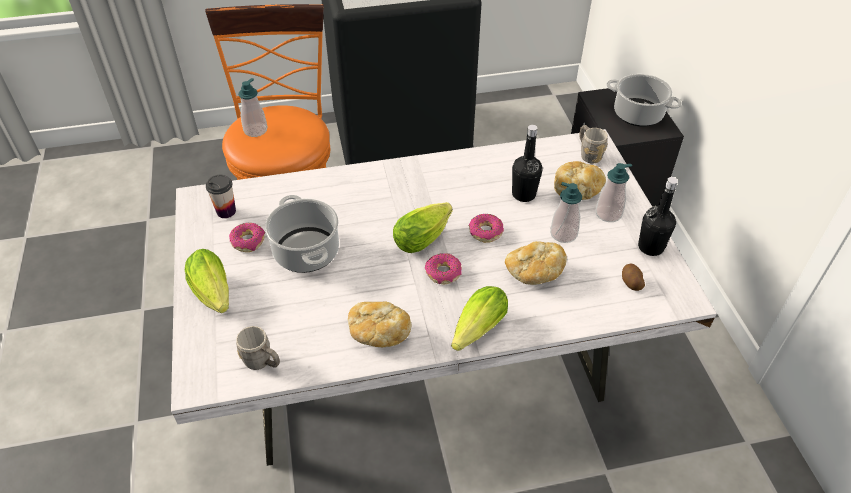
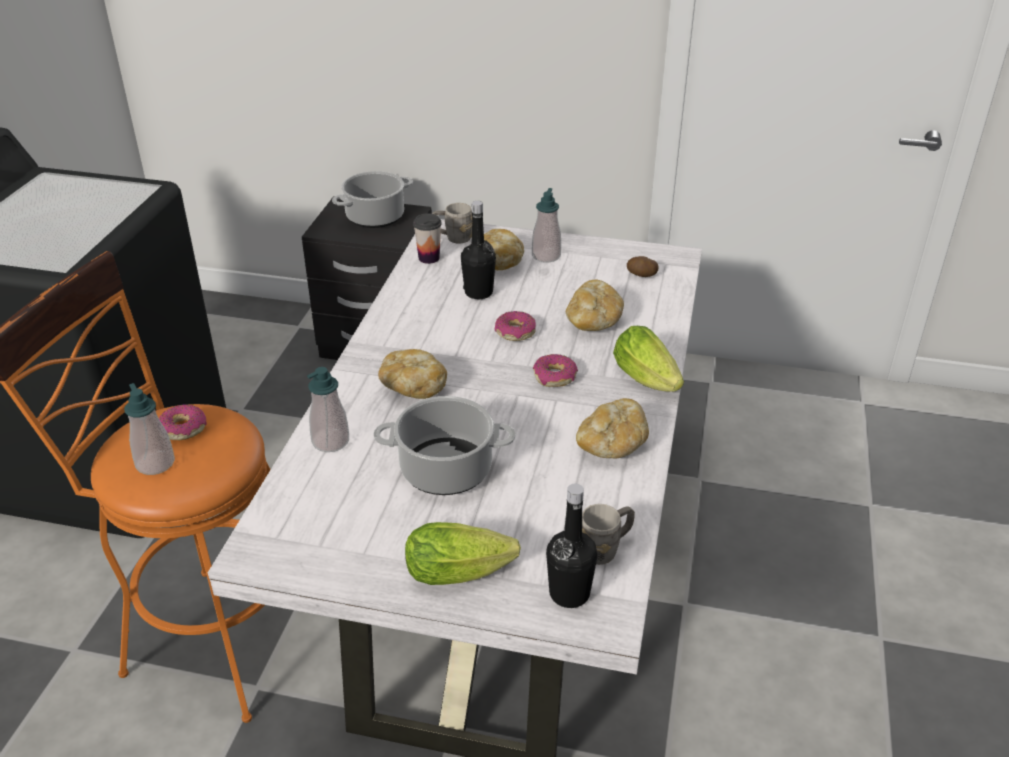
camera: 65 degrees left, 10 degrees down
cup [206,175,236,218] -> cup moved to [413,213,442,264]
donut [229,223,265,252] -> donut moved to [159,404,207,440]
lettuce [393,202,453,253] -> none
soap dispenser [550,182,582,243] -> soap dispenser moved to [307,367,349,452]
black bottle [638,177,678,256] -> black bottle moved to [546,484,598,608]
none -> bread [378,349,447,399]

